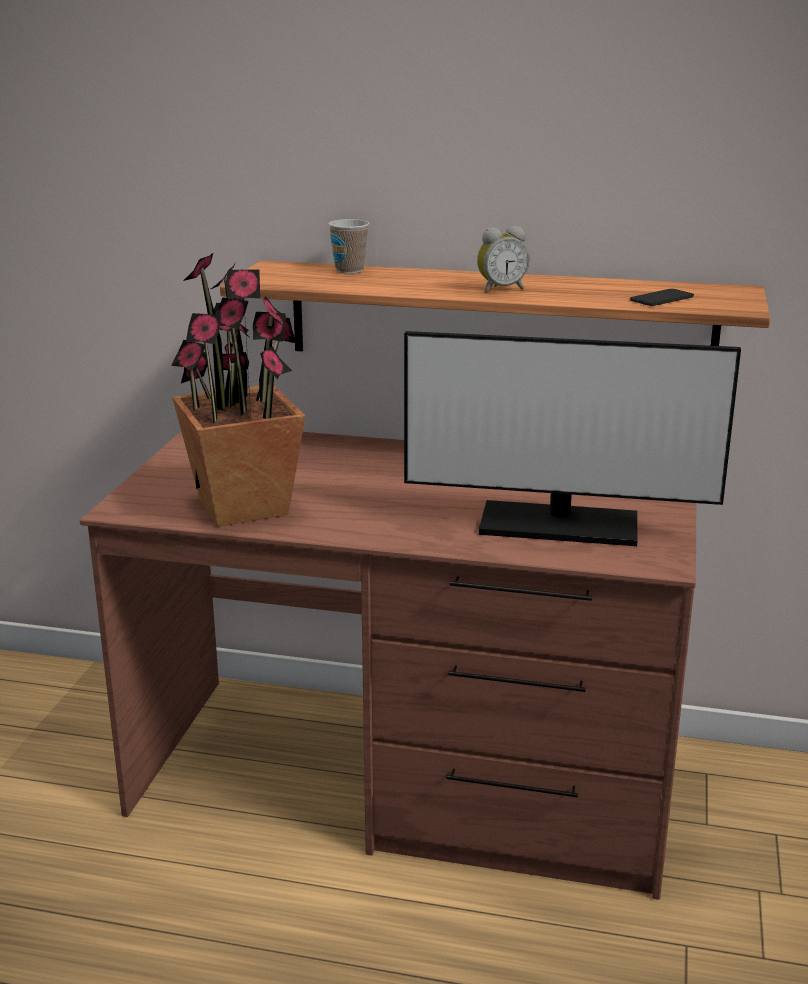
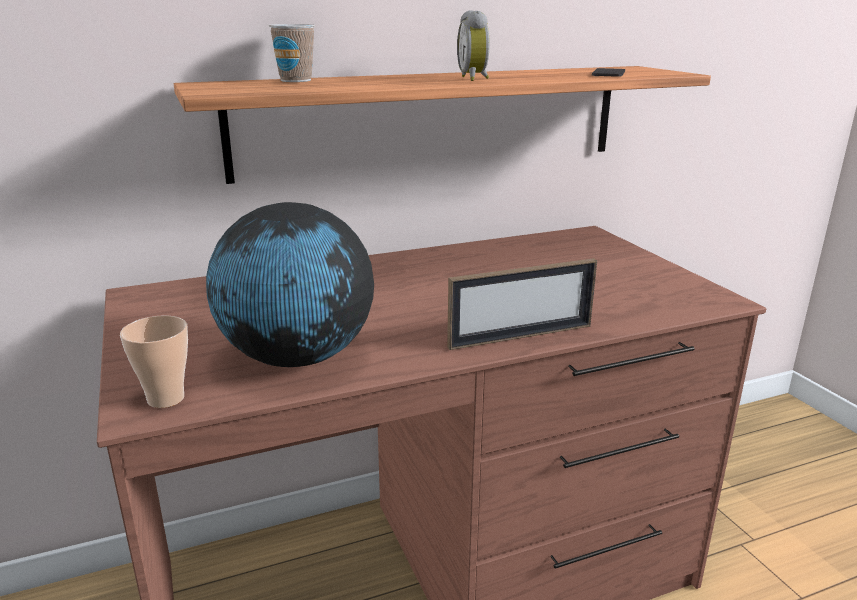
camera: 35 degrees left, 0 degrees up
potted plant [171,252,305,527] -> globe [206,202,374,367]
monitor [404,331,741,546] -> none
alarm clock [477,226,529,293] -> alarm clock turned 135 degrees clockwise [457,10,490,81]
none -> cup [120,316,188,408]
none -> picture frame [447,258,597,350]

